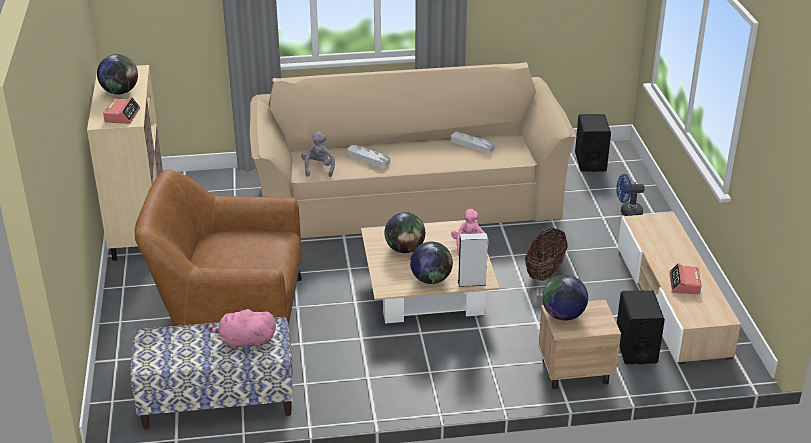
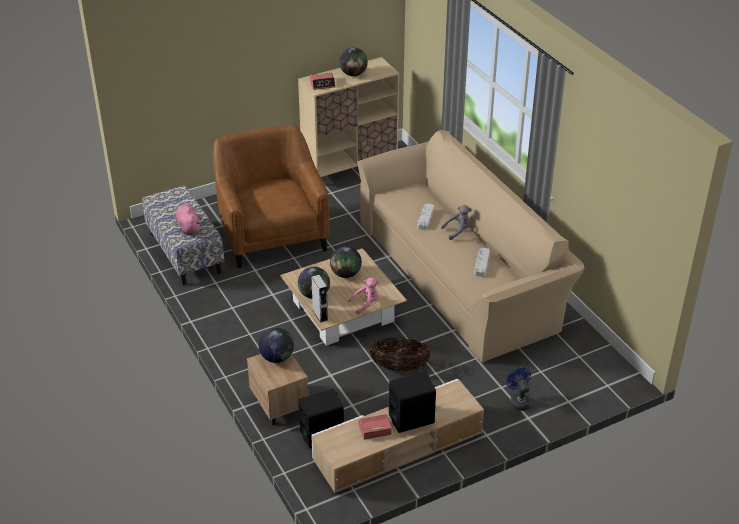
camera: 70 degrees right, 5 degrees up
grey plush toy [301,132,335,177] -> grey plush toy moved to [441,205,471,240]
black speaker [575,114,611,172] -> black speaker moved to [389,372,436,433]

